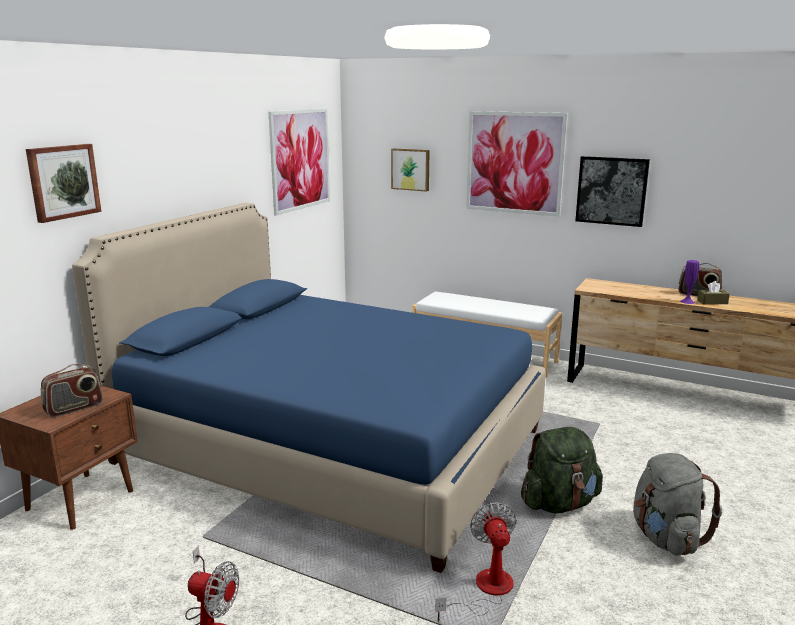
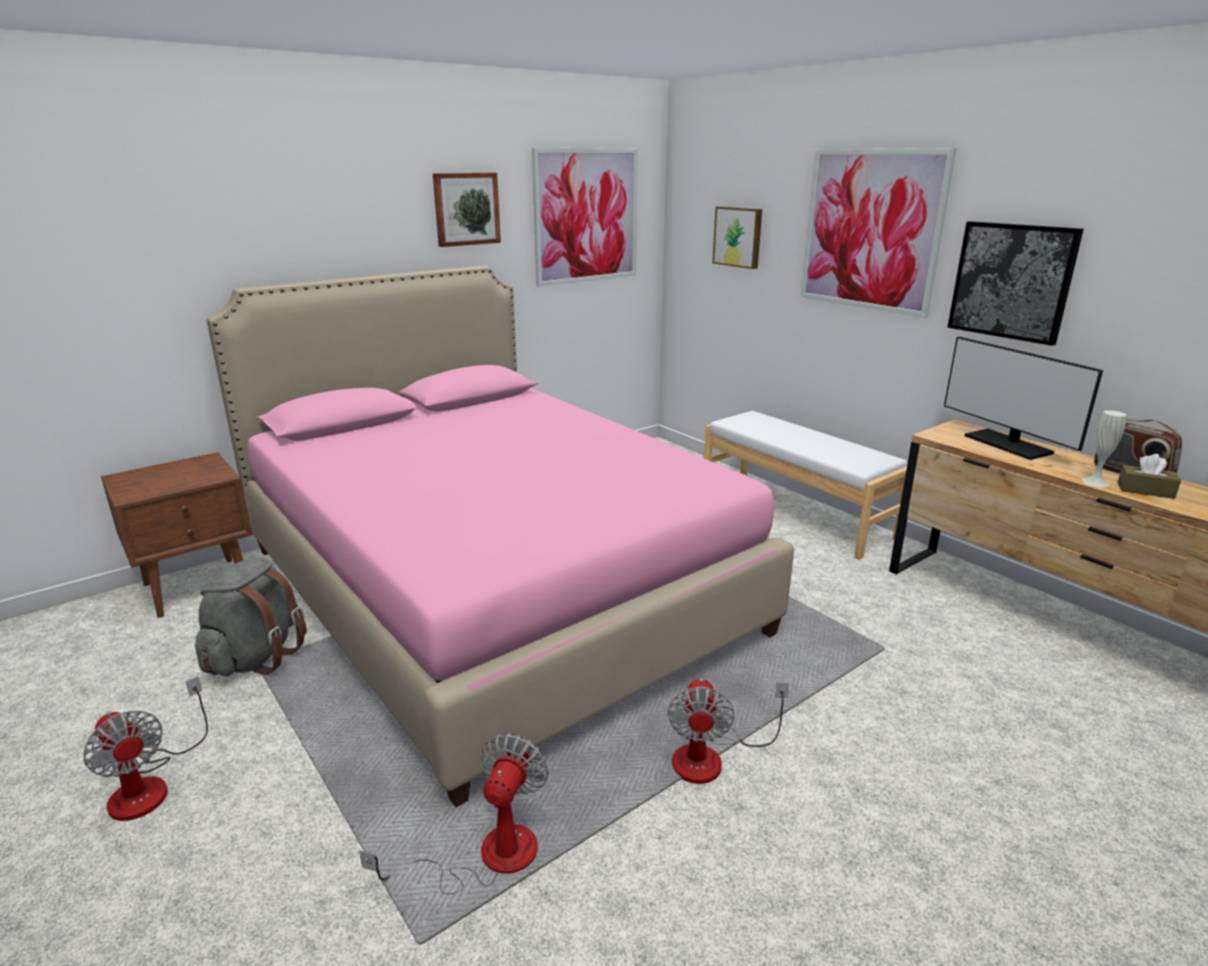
camera: 25 degrees right, 5 degrees up
picture [26,144,101,223] -> picture moved to [433,173,501,247]
radio [41,364,103,417] -> none
blue bed [72,203,546,573] -> pink bed [206,266,794,807]
green backpack [521,427,603,513] -> fan [667,678,789,784]
grey backpack [633,453,722,556] -> grey backpack moved to [195,558,307,676]
purple vase [680,260,699,304] -> white vase [1082,410,1127,487]
none -> monitor [944,336,1103,460]

